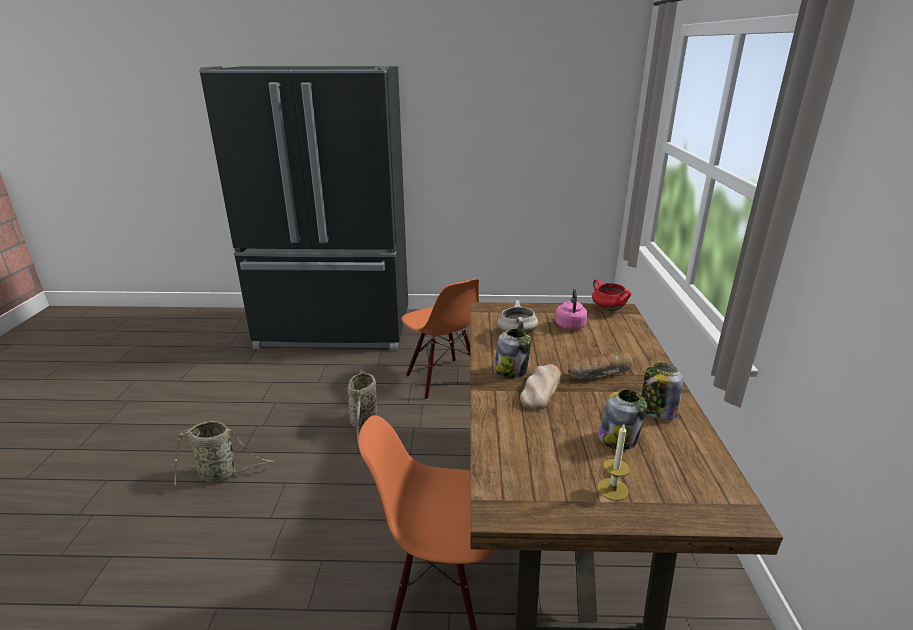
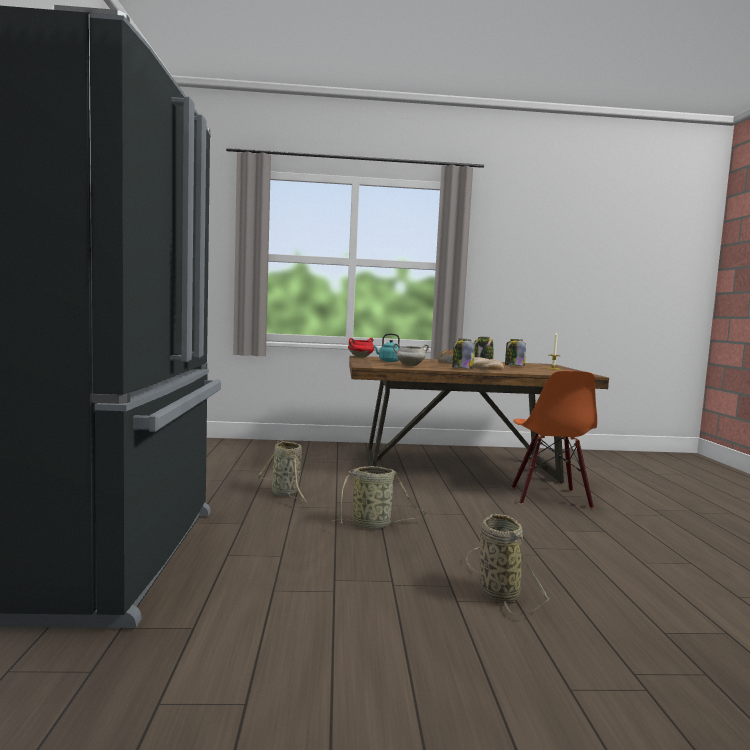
camera: 95 degrees left, 20 degrees down
orange chair [401,279,479,400] -> basket [257,440,309,502]
pink kettle [555,289,587,330] -> turquoise kettle [373,333,400,362]

